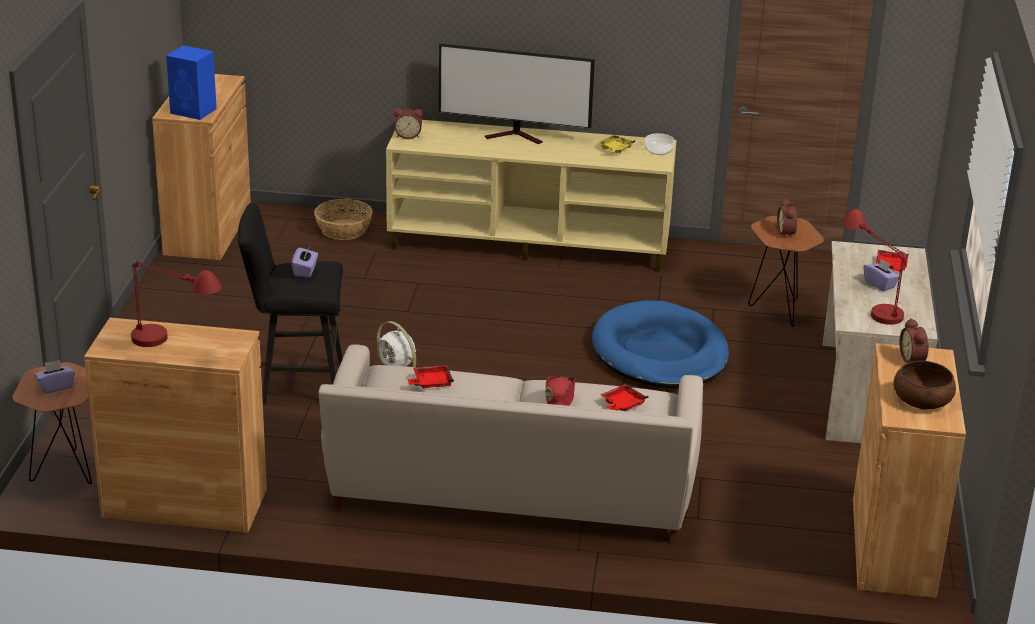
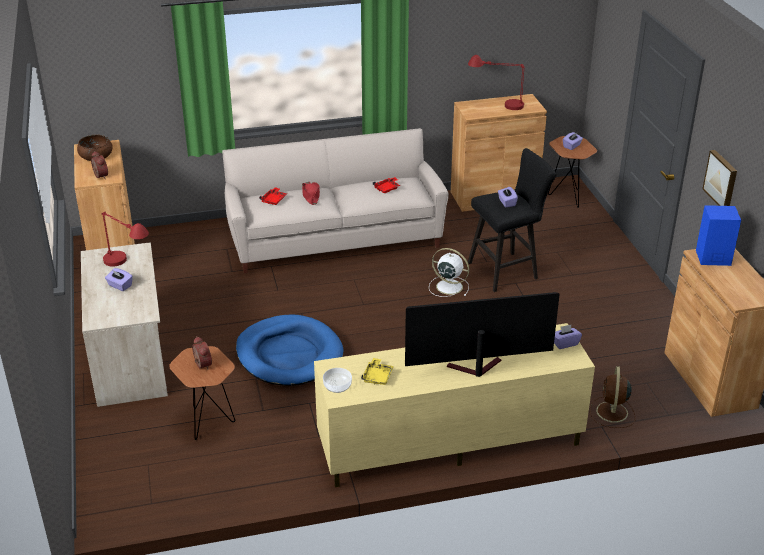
camera: 160 degrees right, 5 degrees up
basket [314,199,373,240] -> brown fan [590,366,635,428]
alarm clock [394,109,423,139] -> purple tissue box [554,325,582,349]
red tray [876,250,909,271] -> none
none -> picture [702,150,737,206]

